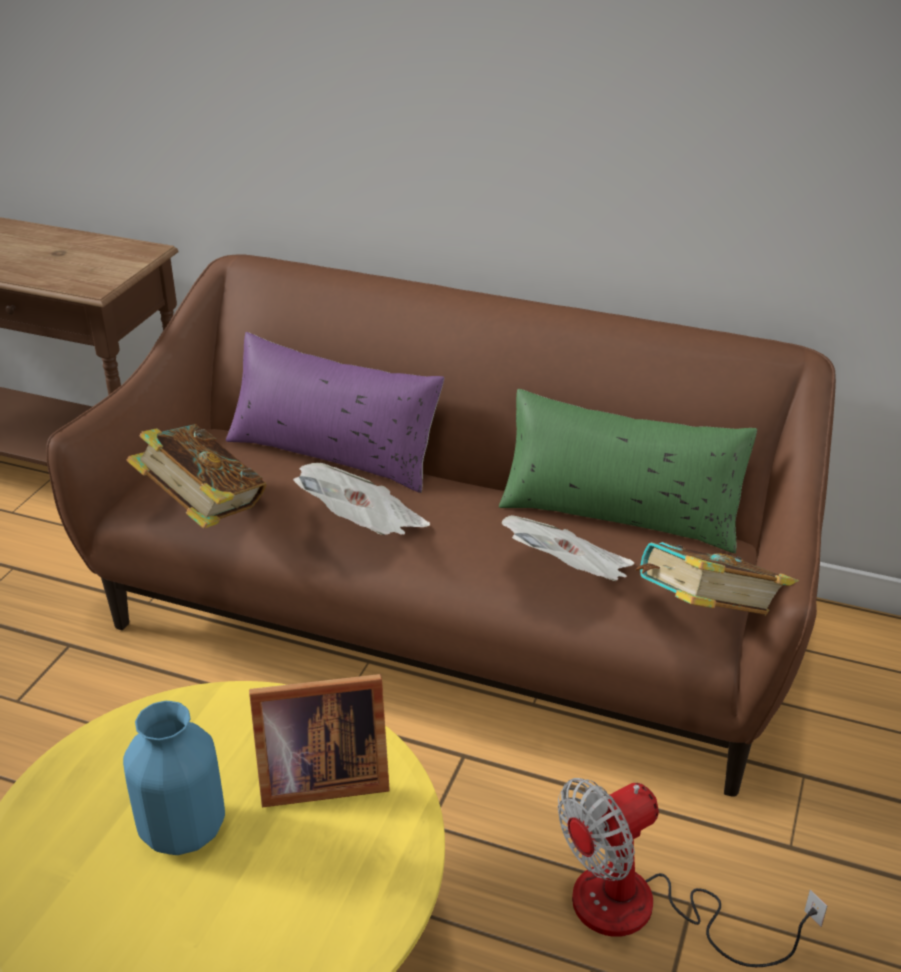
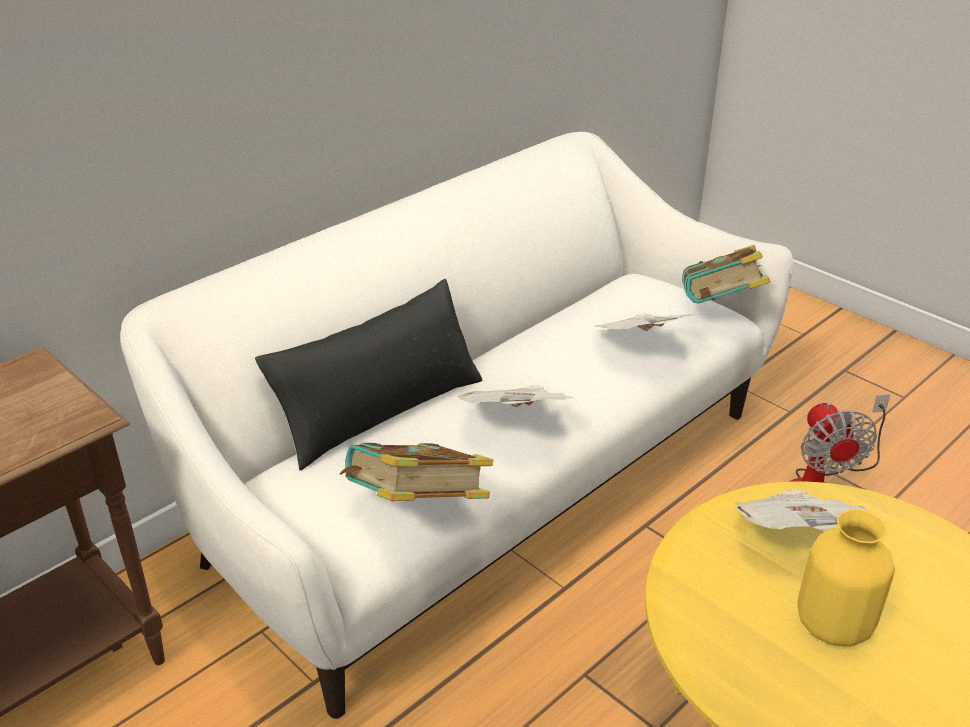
camera: 65 degrees left, 0 degrees up
brown sofa [46,254,836,797] -> white sofa [120,132,793,719]
blue vase [123,701,225,855] -> yellow vase [797,510,895,647]
purple pillow [226,332,444,493] -> black pillow [255,279,482,470]
picture frame [249,674,390,807] -> newspaper [734,490,869,530]
green pillow [499,389,757,553] -> none

